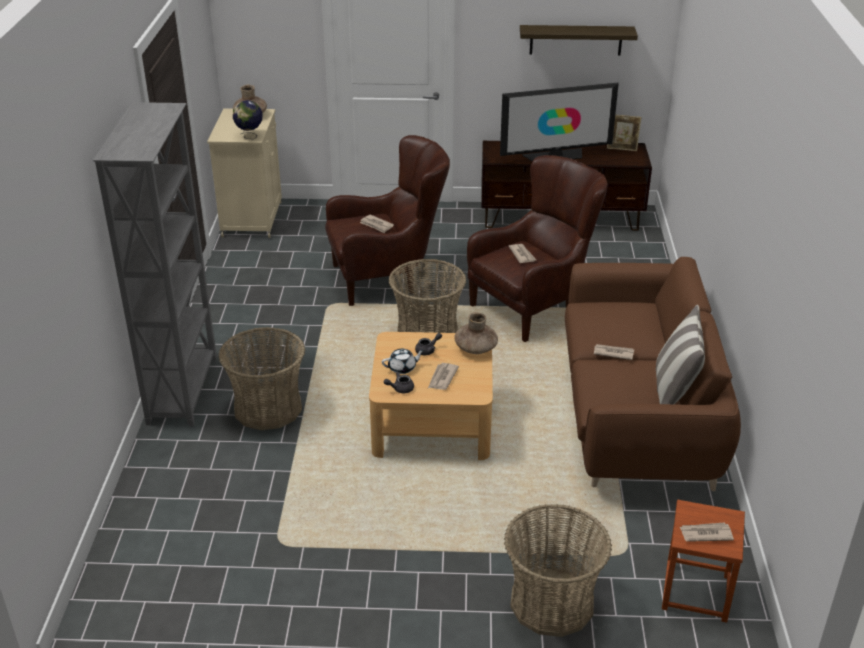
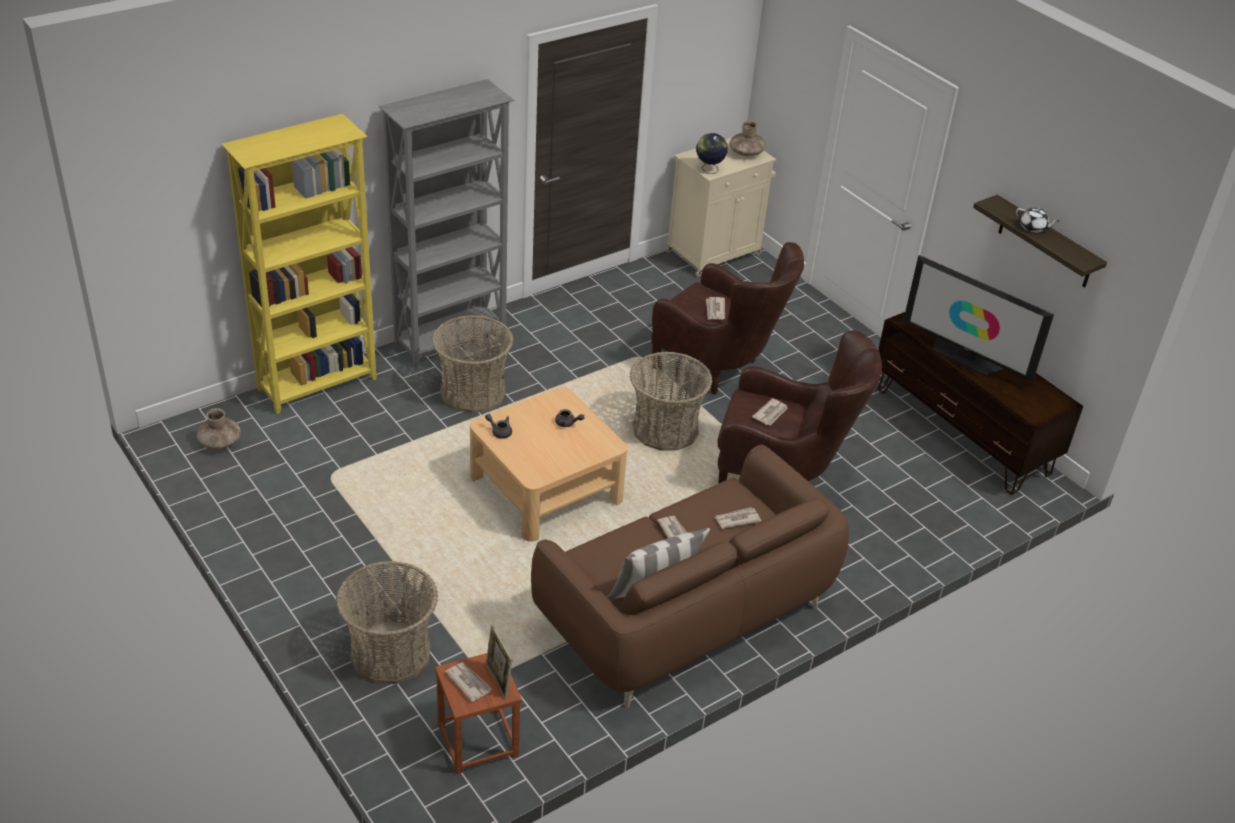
camera: 50 degrees right, 5 degrees up
white teapot [382,349,424,374] -> white teapot moved to [1016,208,1059,233]
newspaper [428,363,459,390] -> newspaper moved to [714,507,761,529]
brown vase [454,312,498,354] -> brown vase moved to [197,408,241,450]
picture frame [607,114,642,151] -> picture frame moved to [486,624,513,699]
none -> yellow bookcase [221,114,377,414]

